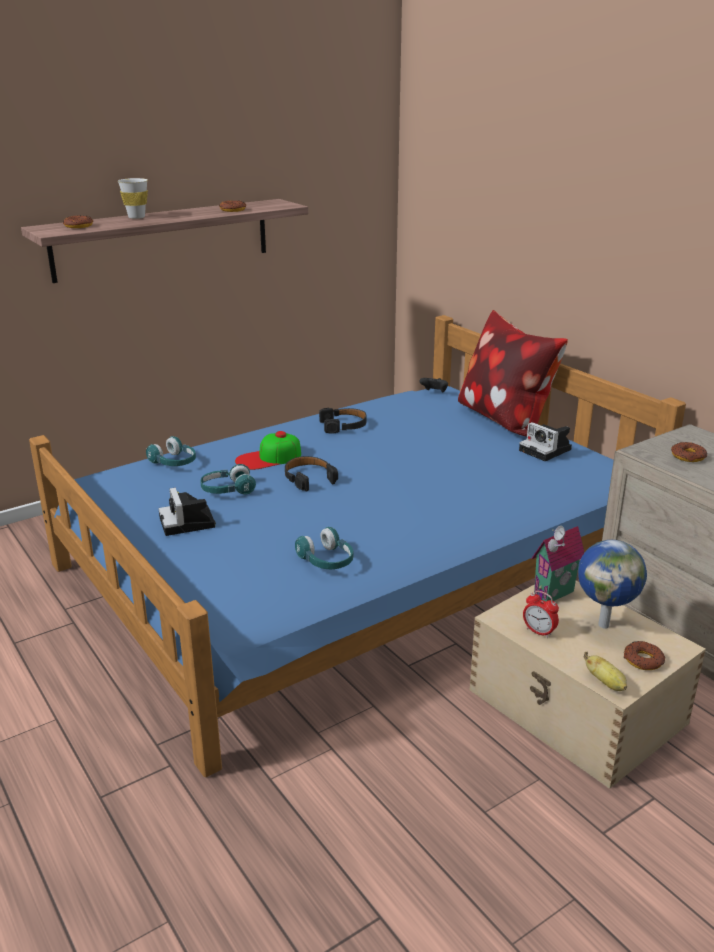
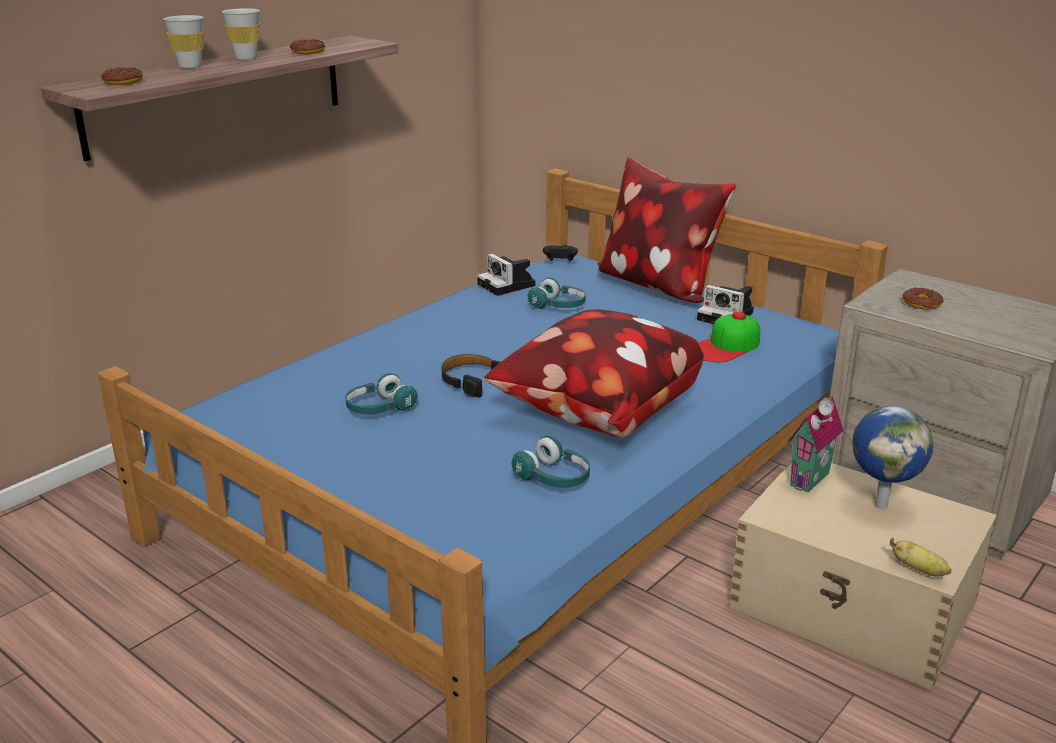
camera: 15 degrees left, 0 degrees up
turquoise headphones [146,436,196,466] -> turquoise headphones moved to [527,277,586,309]
camera [158,488,216,536] -> camera moved to [477,254,535,296]
cap [235,431,301,470] -> cap moved to [698,312,760,362]
black headphones [319,408,366,434] -> none
alarm clock [523,591,559,638] -> none
donut [624,641,665,670] -> none
none -> white cup [222,8,260,60]
none -> pillow [484,309,704,438]

